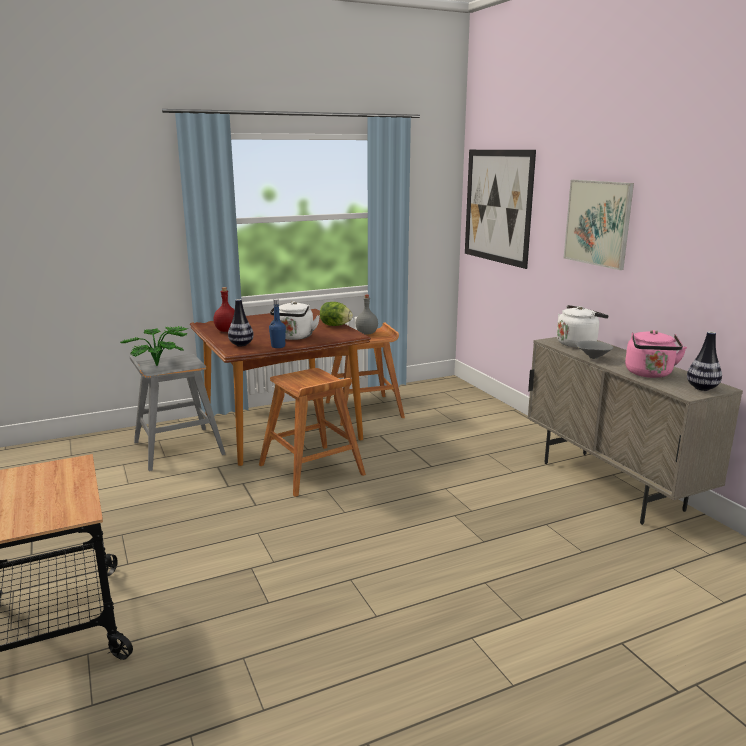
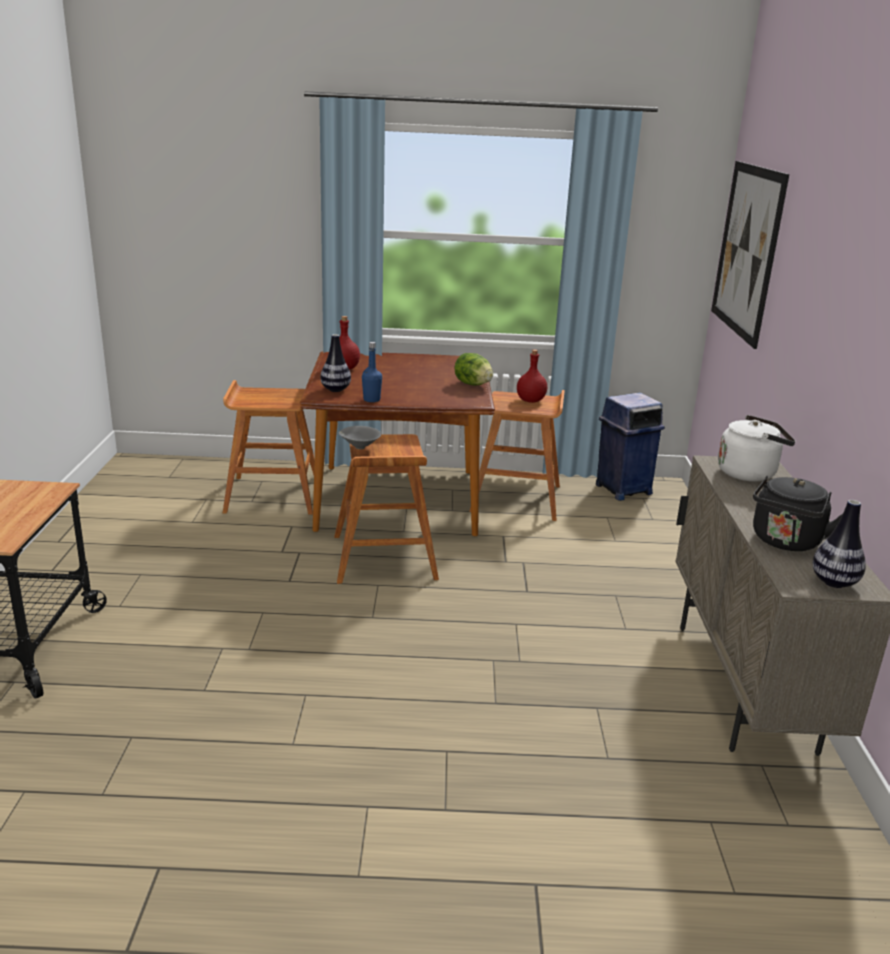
camera: 25 degrees right, 5 degrees up
potted plant [120,326,188,366] -> none
grey stool [129,354,226,471] -> brown stool [223,380,315,515]
white kettle [270,301,320,340] -> none
grey bottle [356,295,378,335] -> red bottle [517,350,547,403]
picture [564,180,634,270] -> none
grey bowl [576,341,614,359] -> grey bowl moved to [339,426,381,449]
pink kettle [625,330,687,378] -> black kettle [753,476,842,551]
none -> blue trash can [596,393,665,501]

